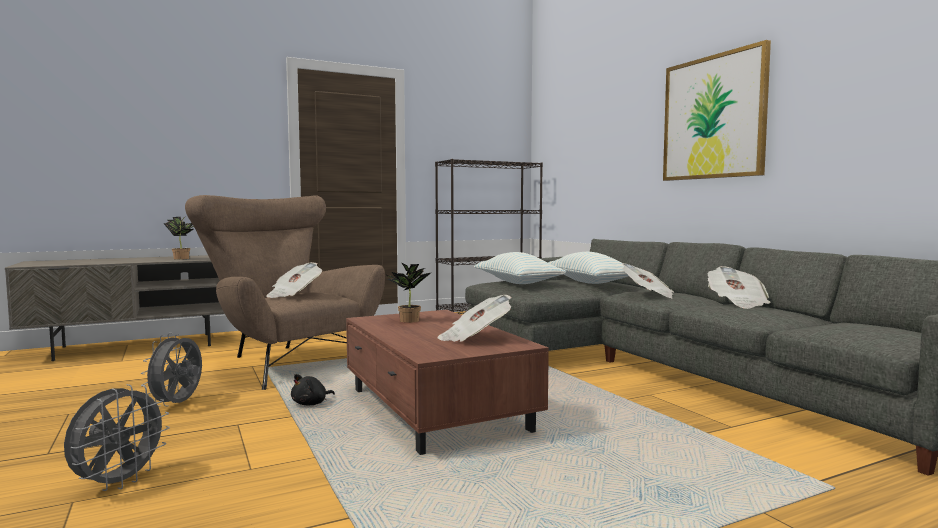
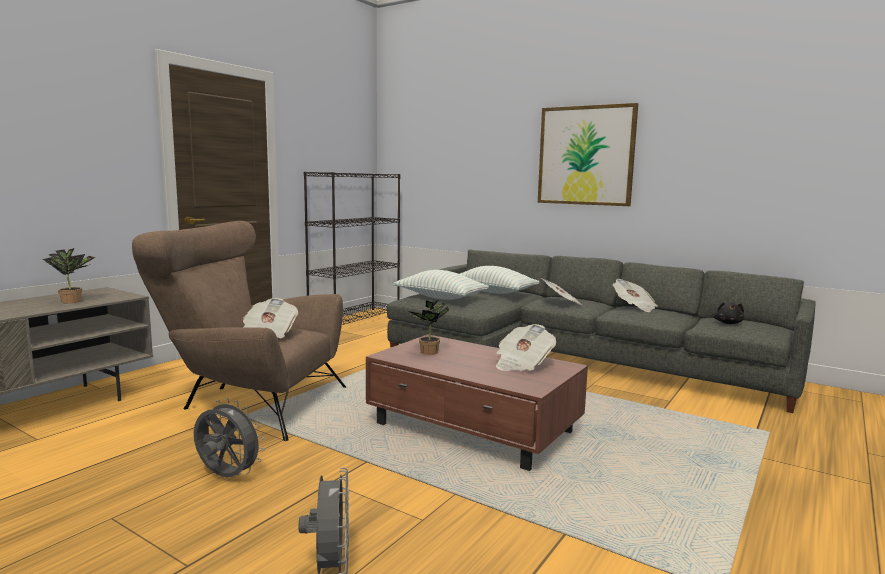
camera: 30 degrees left, 5 degrees up
grey fan [141,333,202,406] -> grey fan turned 135 degrees clockwise [194,398,265,477]
black plush toy [291,374,335,405] -> black plush toy moved to [714,302,744,324]

